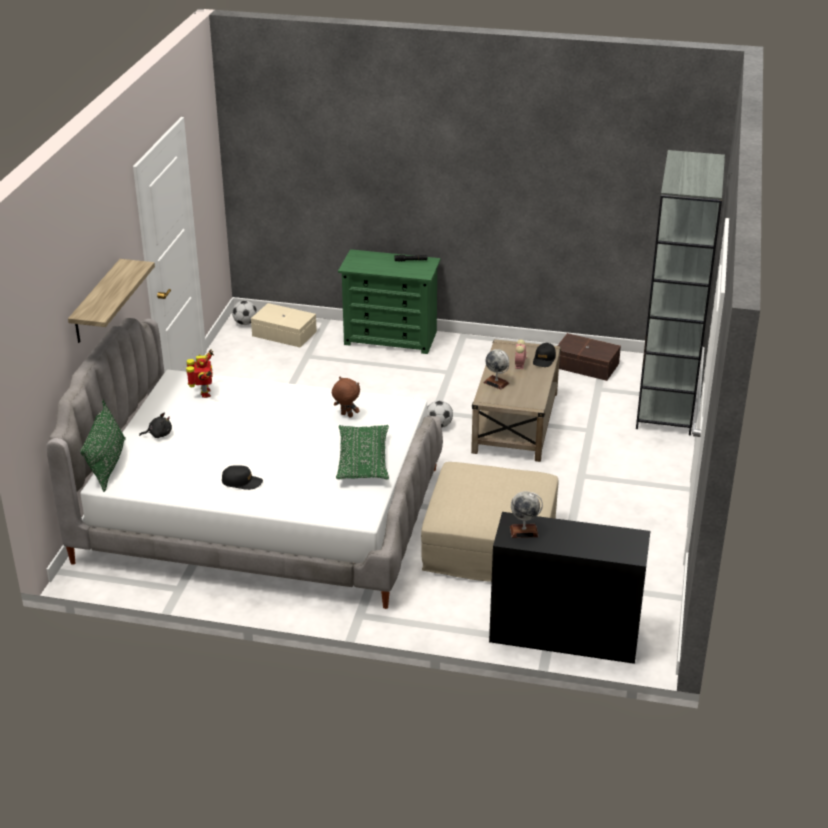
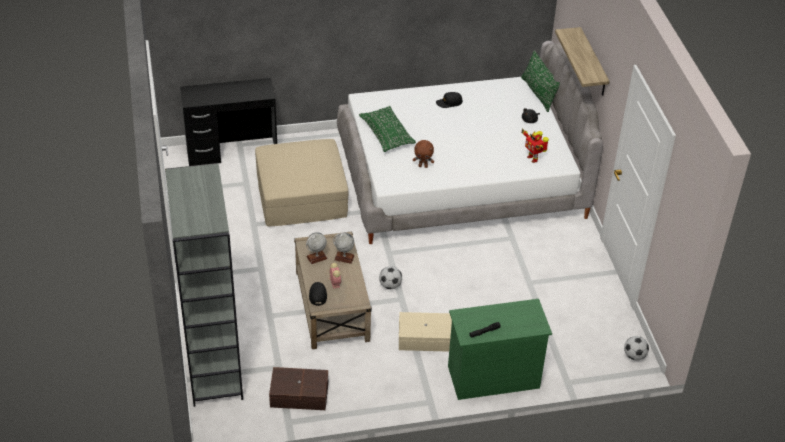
camera: 155 degrees right, 10 degrees up
beige storage box [251,303,317,348] -> beige storage box moved to [399,312,452,352]
globe [510,491,543,538] -> globe moved to [306,232,328,264]

